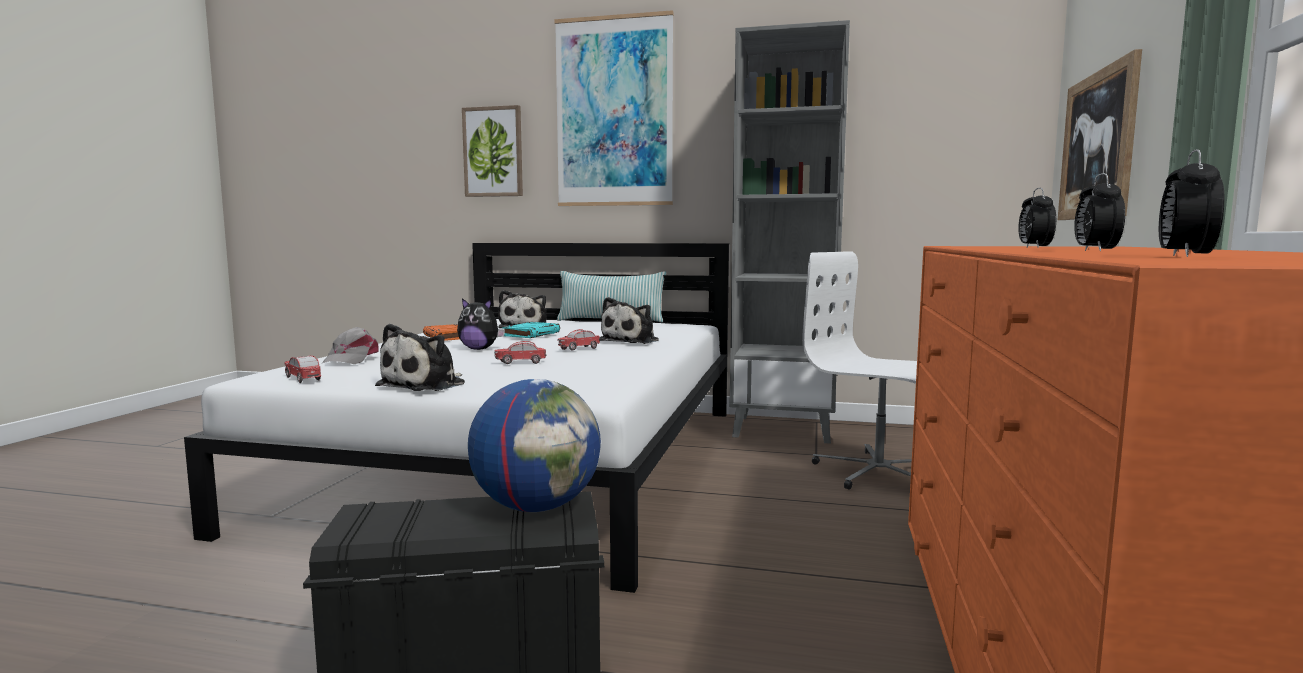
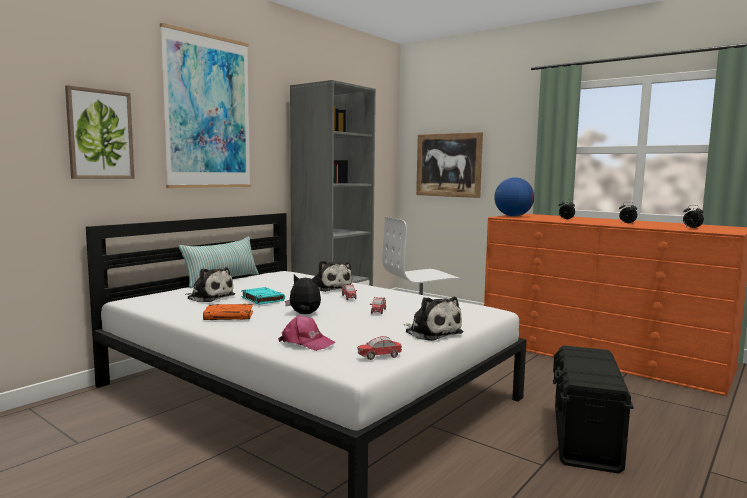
camera: 65 degrees left, 0 degrees up
grey cap [322,327,379,364] -> pink cap [278,315,336,351]
plush toy [457,298,505,350] -> plush toy turned 120 degrees counterclockwise [285,275,321,314]
globe [468,379,601,512] -> globe moved to [494,177,535,216]

